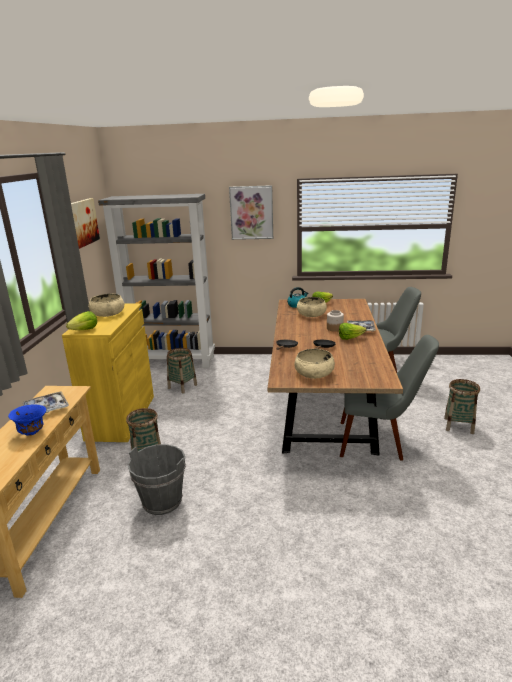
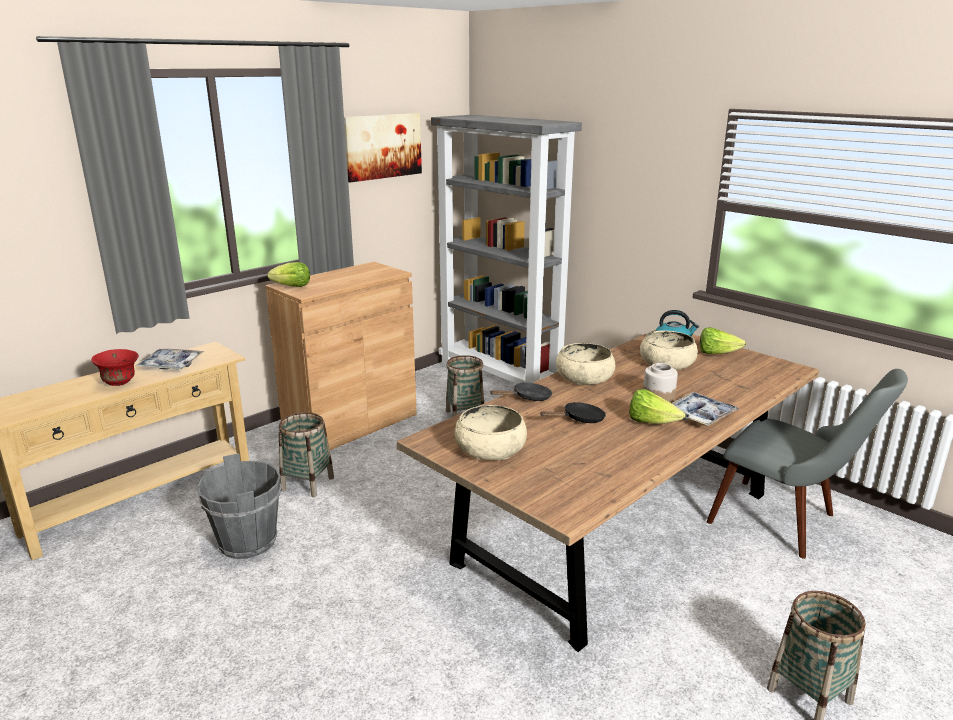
camera: 40 degrees right, 0 degrees up
blue bowl [8,404,46,436] -> red bowl [91,349,139,386]
yellow cabinet [62,303,154,442] -> brown cabinet [265,262,417,450]
beige bowl [88,294,124,317] -> beige bowl moved to [556,343,615,385]
picture [229,185,273,240] -> none
grey chair [340,335,439,461] -> none

